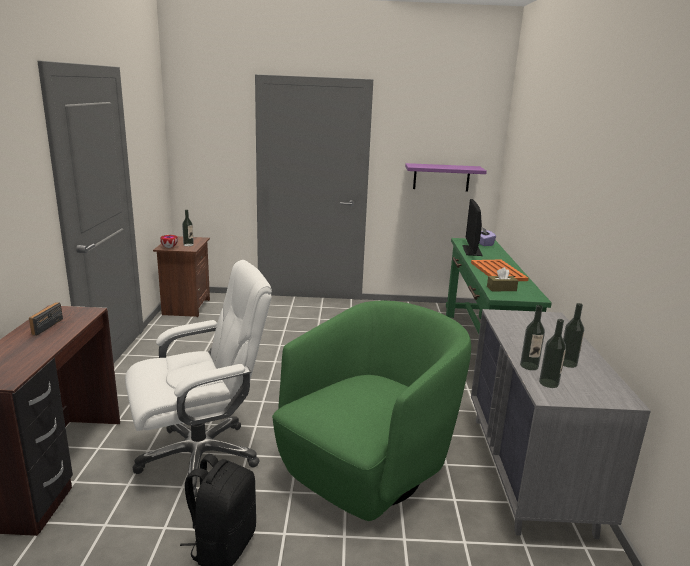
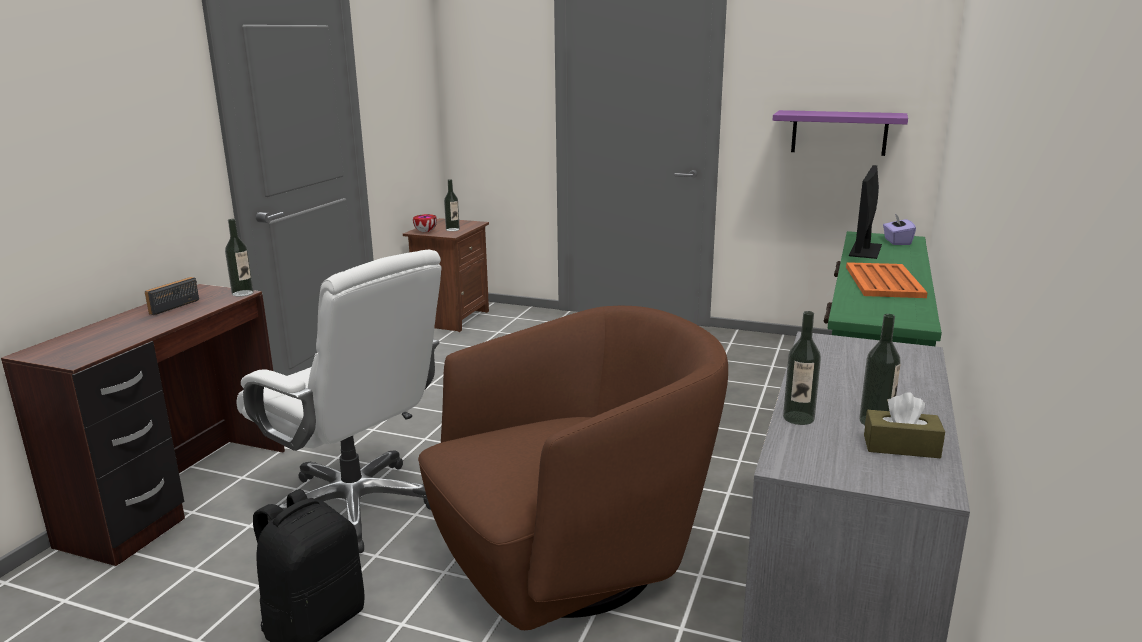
camera: 20 degrees right, 0 degrees up
white office chair [125,260,272,497] -> white office chair turned 45 degrees clockwise [237,250,441,553]
green armchair [272,301,471,521] -> brown armchair [418,306,728,630]
brown tissue box [487,267,518,291] -> brown tissue box moved to [864,392,945,458]
bottle [539,319,566,388] -> bottle moved to [225,219,254,297]

